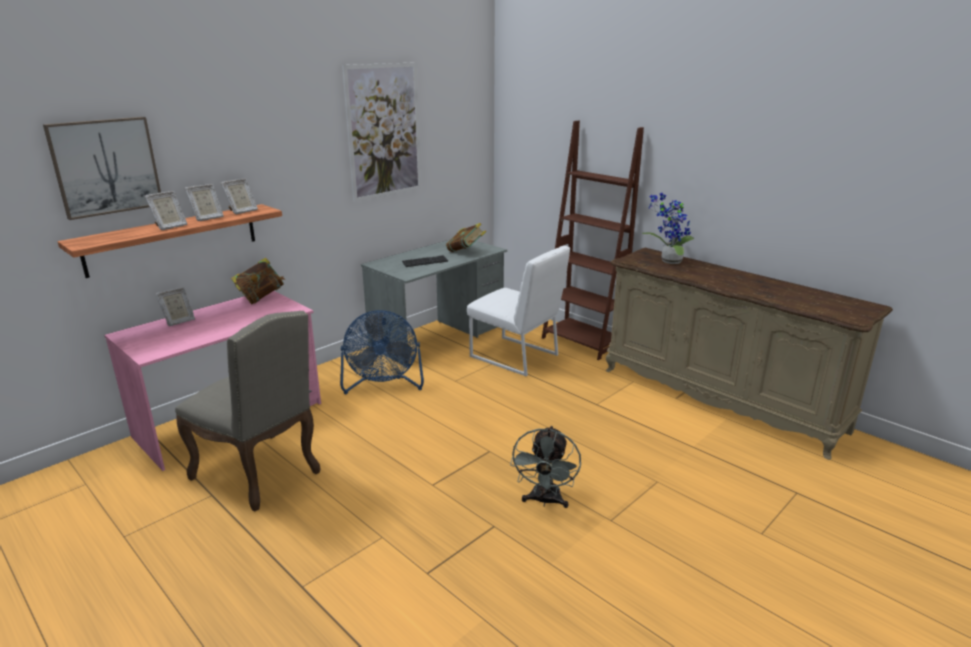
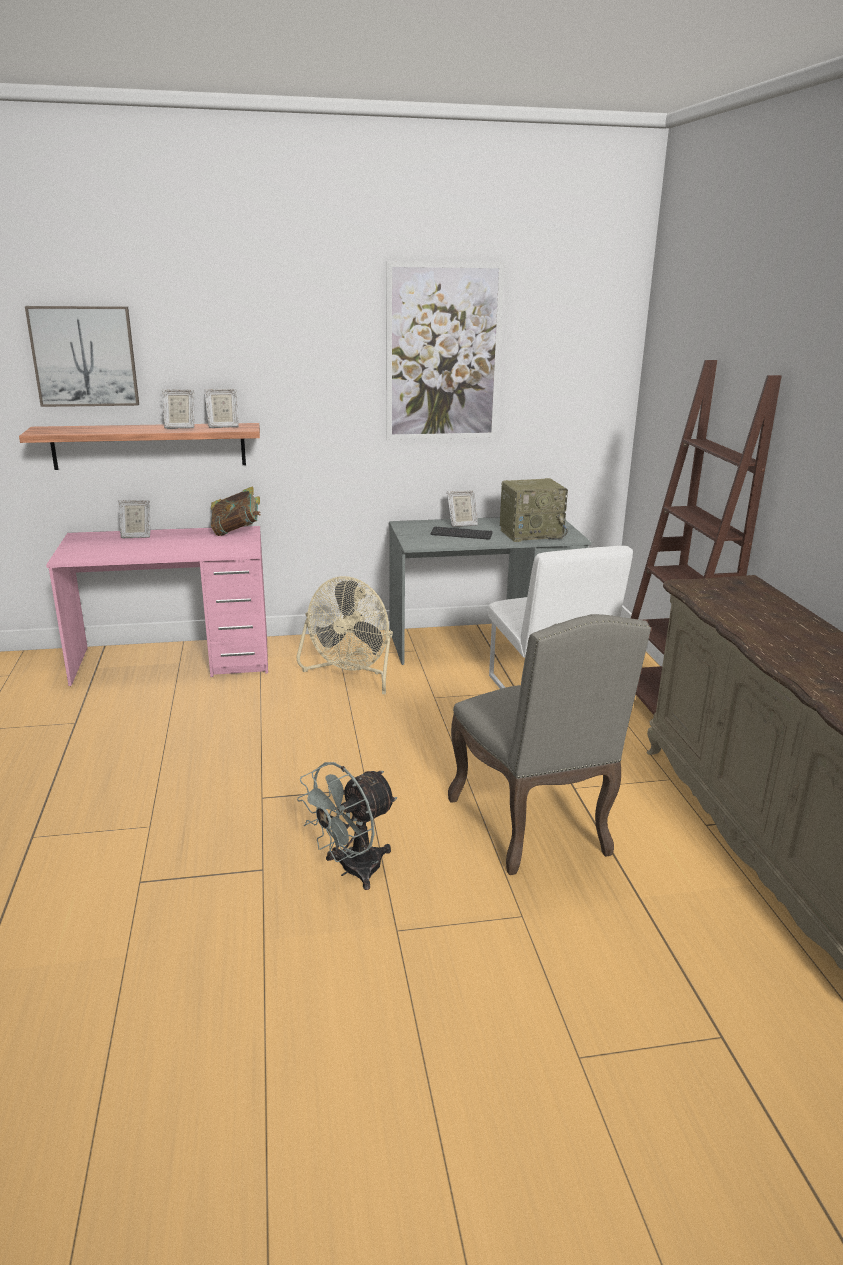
camera: 35 degrees right, 0 degrees up
picture frame [145,191,187,230] -> picture frame moved to [447,490,478,527]
grey chair [175,311,320,512] -> grey chair moved to [448,614,651,875]
blue fan [340,310,424,394] -> beige fan [297,576,393,694]
book [446,223,486,252] -> radio [500,478,568,542]
potted plant [642,193,694,264] -> none

